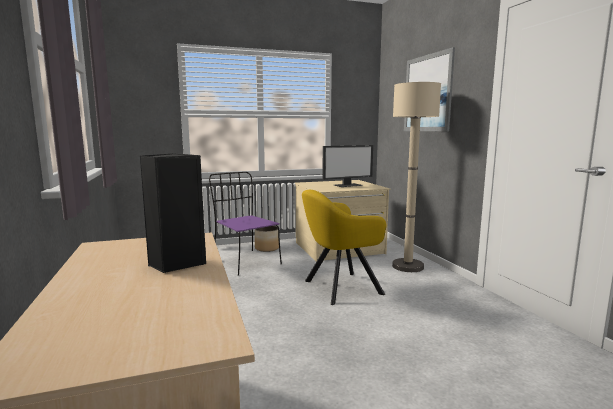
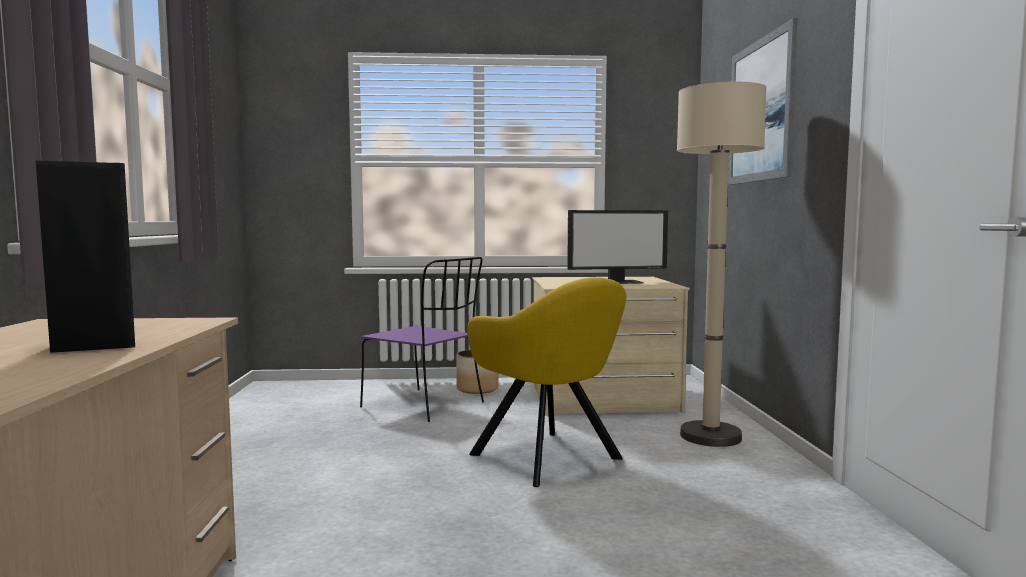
camera: 15 degrees right, 5 degrees down
purple chair [209,172,282,276] -> purple chair turned 150 degrees clockwise [360,257,484,422]
yellow armchair [302,190,386,305] -> yellow armchair turned 120 degrees counterclockwise [467,277,626,487]

